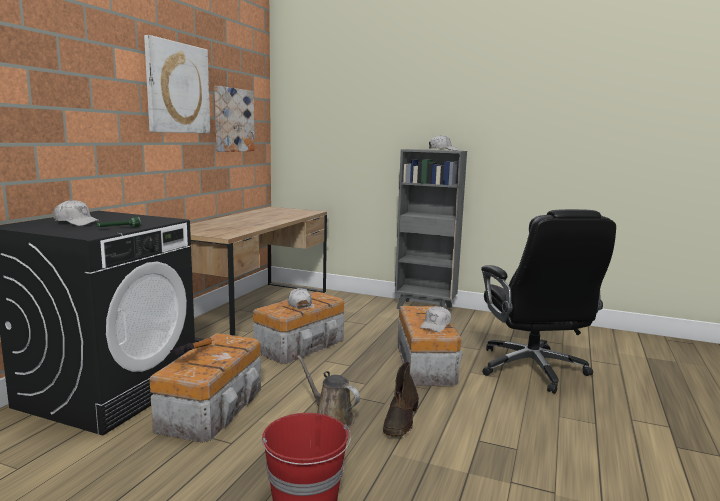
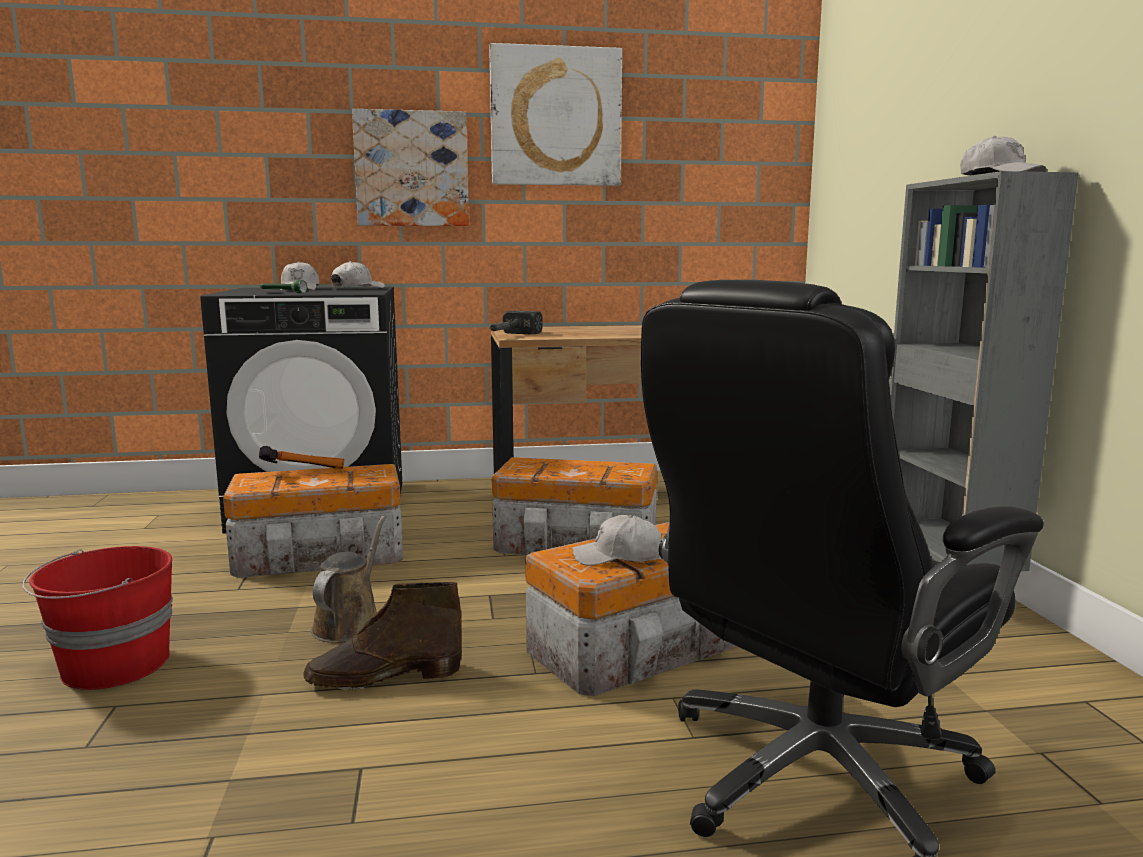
camera: 60 degrees right, 0 degrees up
picture [214,86,255,152] -> picture moved to [352,109,469,226]
white cap [287,288,312,308] -> white cap moved to [331,261,385,288]
none -> hammer [489,311,543,334]

